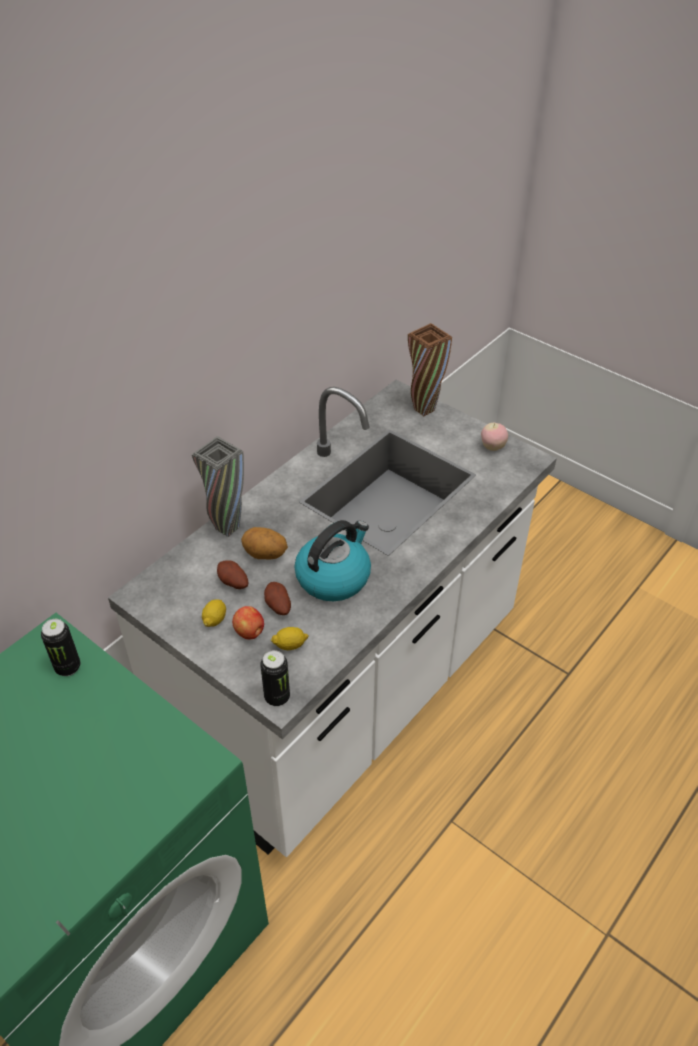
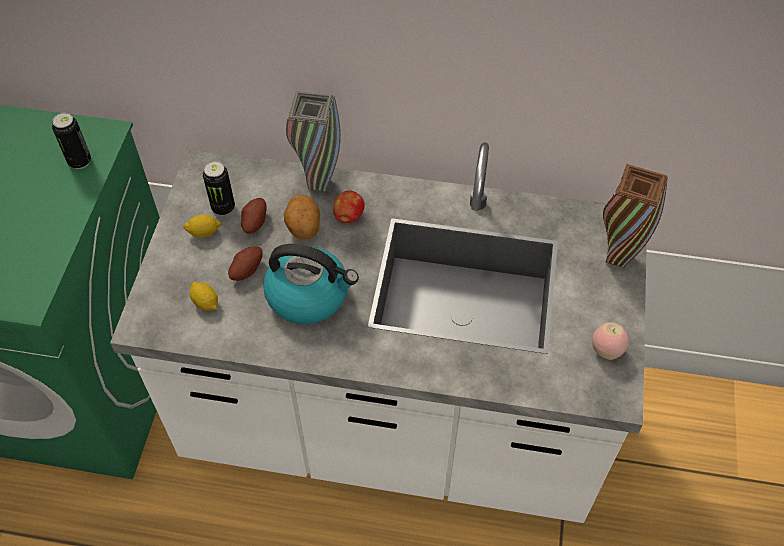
camera: 60 degrees right, 10 degrees up
apple [232,606,264,640] -> apple moved to [333,191,365,223]
can [260,650,290,706] -> can moved to [203,161,235,216]

